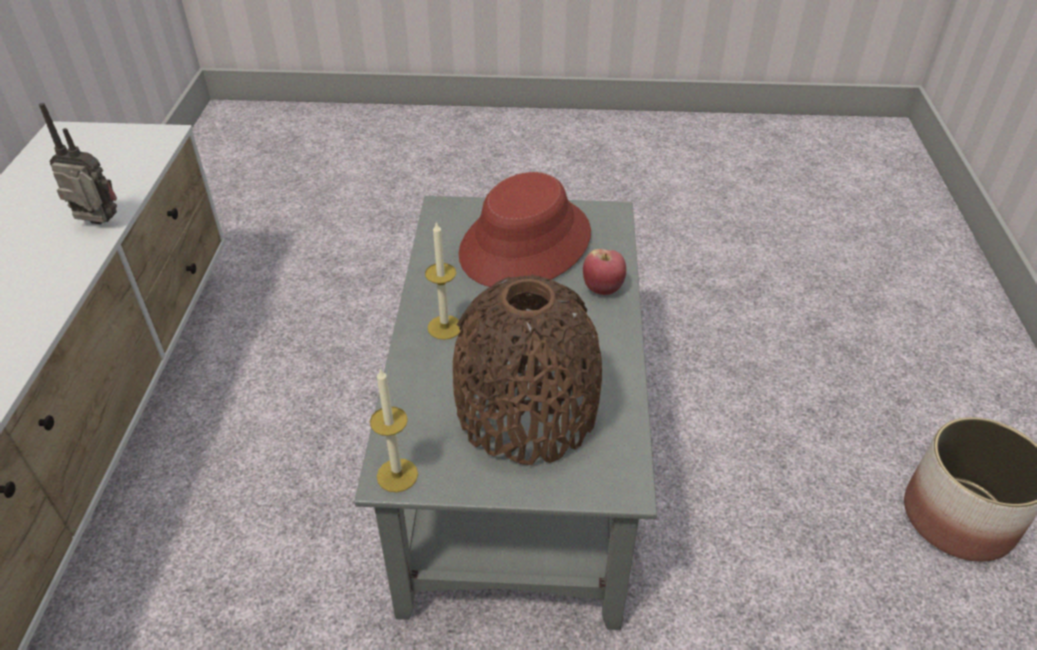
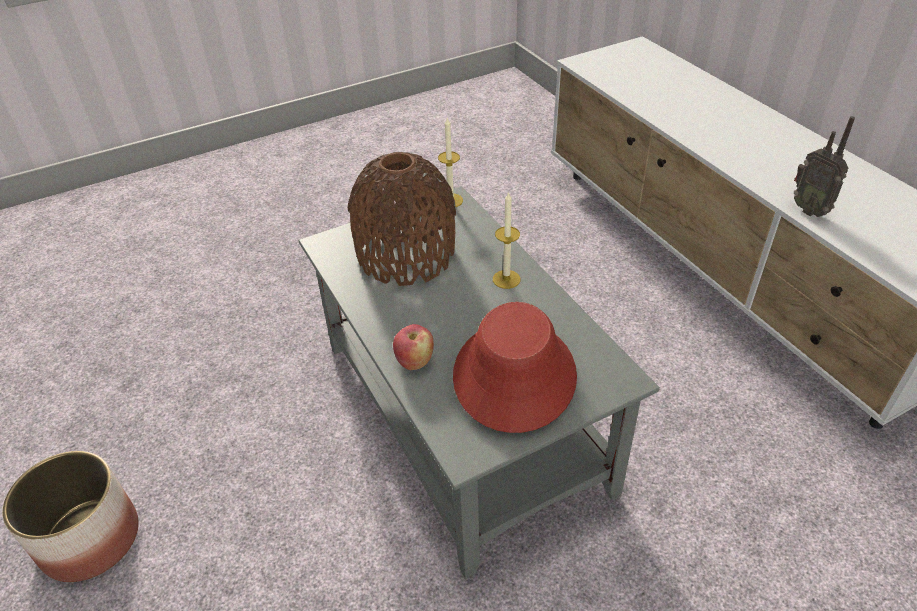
camera: 150 degrees right, 0 degrees up
radio [39,103,117,224] -> radio turned 75 degrees clockwise [794,116,855,217]

